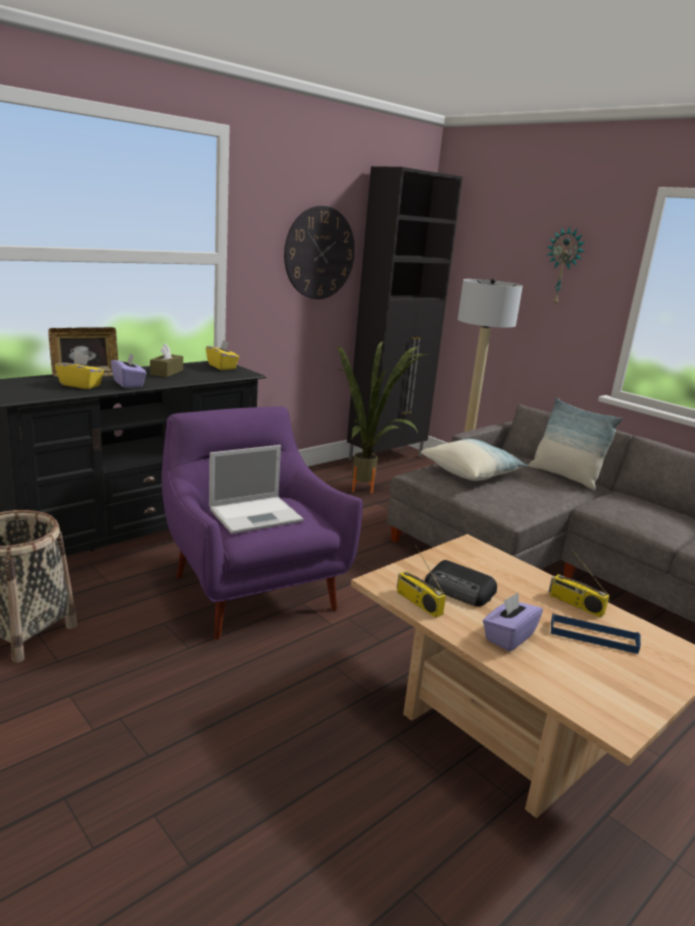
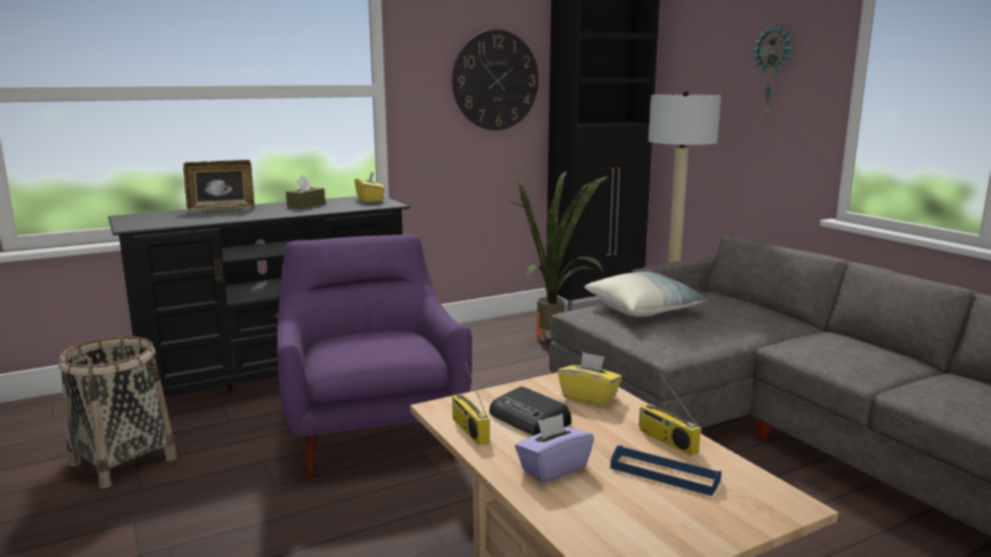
camera: 15 degrees right, 5 degrees down
yellow tissue box [55,353,104,389] -> yellow tissue box moved to [558,352,622,406]
purple tissue box [111,353,146,388] -> none
laptop [209,445,303,534] -> none
pillow [529,398,623,490] -> none

